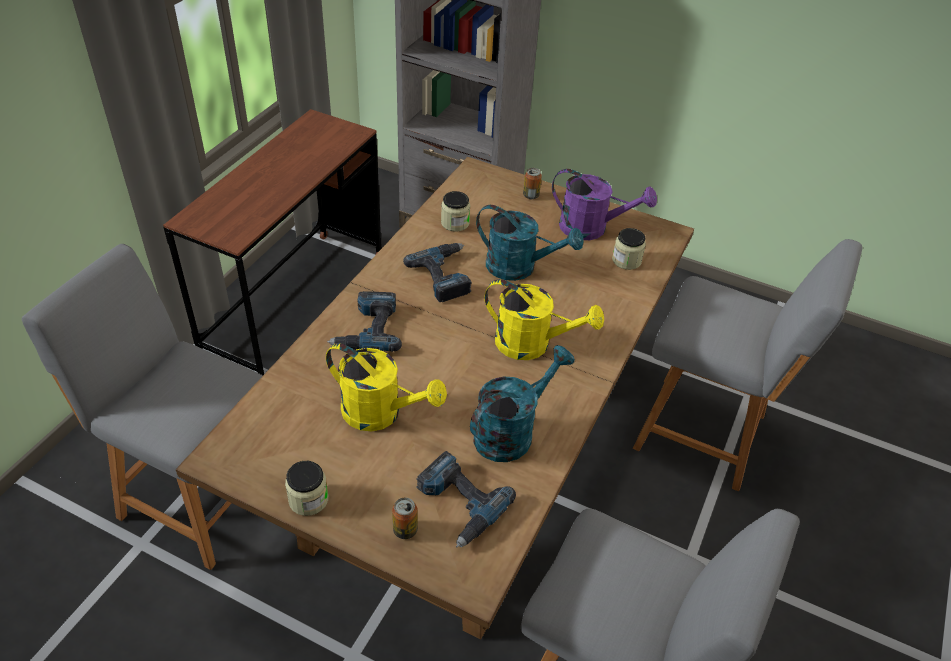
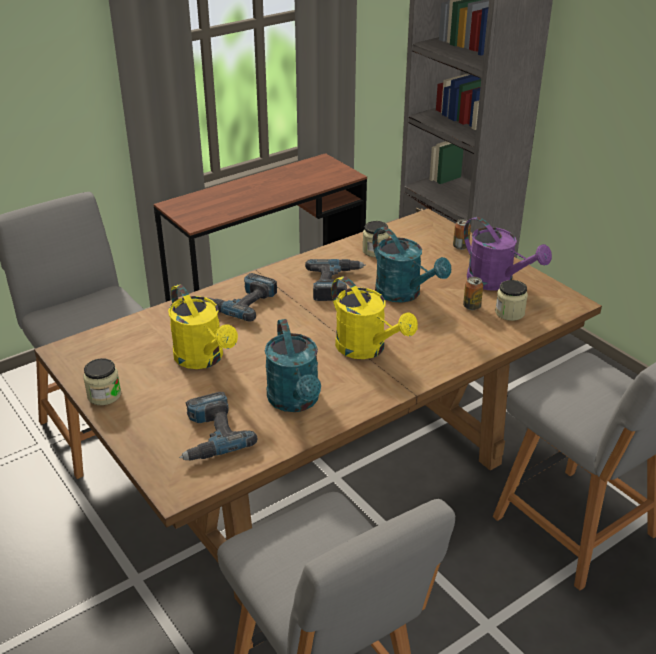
camera: 30 degrees right, 10 degrees down
can [392,498,418,539] -> can moved to [463,277,483,310]
turquoise watering can [470,345,575,462] -> turquoise watering can turned 90 degrees clockwise [265,319,321,412]

